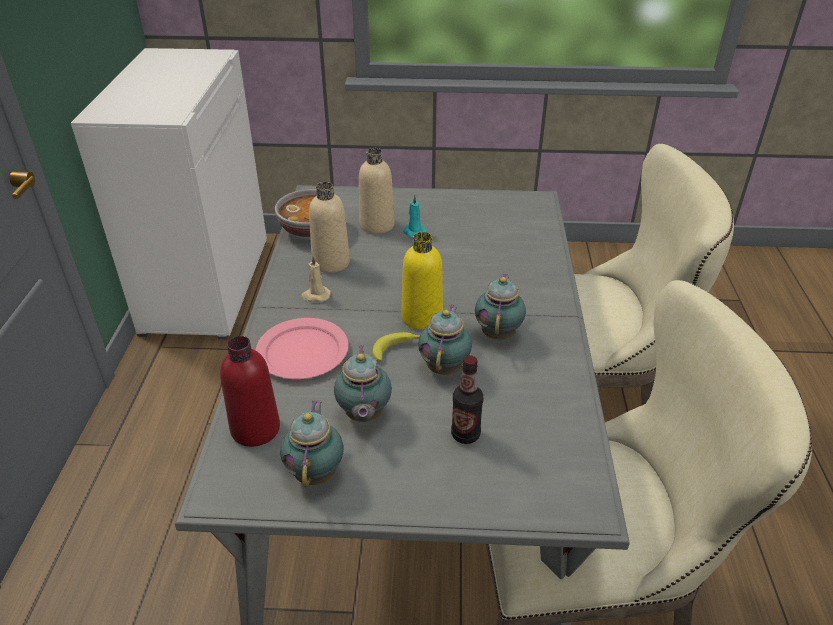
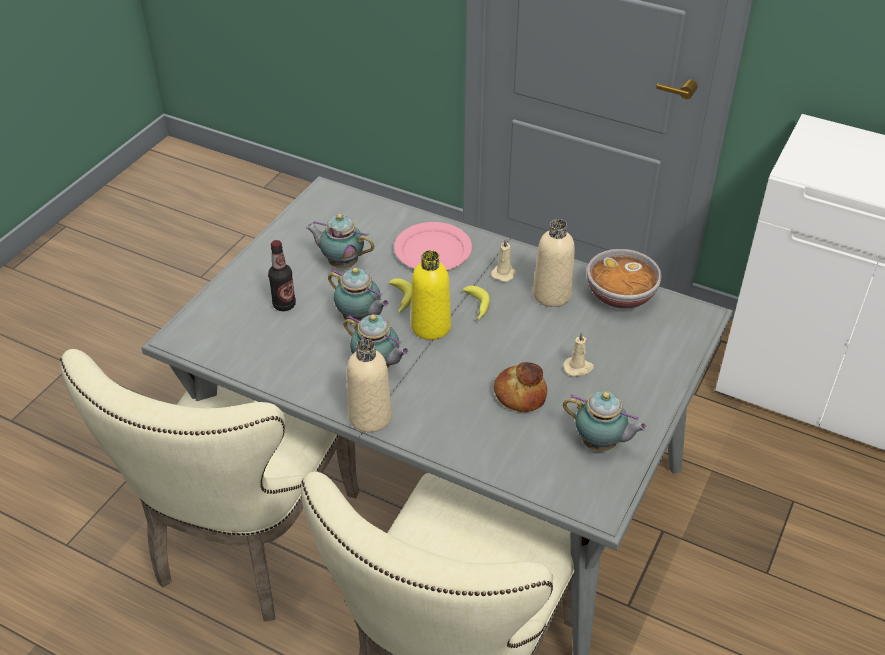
camera: 115 degrees right, 5 degrees up
red bottle [220,336,280,447] -> none
teapot [280,400,343,488] -> teapot moved to [563,391,648,451]
beige bottle [359,148,394,234] -> beige bottle moved to [347,339,392,432]
turquoise candle [403,195,427,238] -> beige candle [563,332,594,377]
none -> banana [463,286,490,320]
none -> bread [494,362,547,412]

